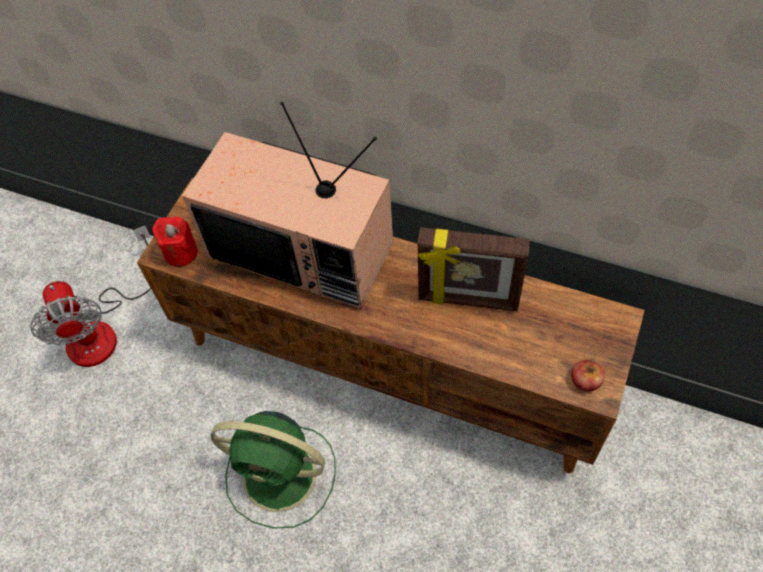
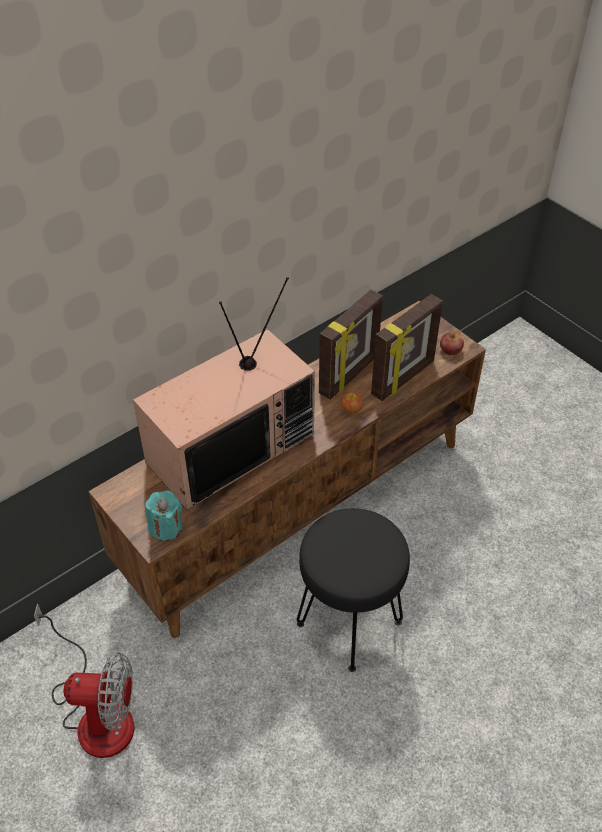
camera: 65 degrees left, 10 degrees down
red candle [152,216,198,267] -> turquoise candle [145,490,182,541]
green fan [211,411,336,529] -> black stool [297,508,410,672]
none -> apple [341,392,362,414]
none -> picture frame [371,294,443,401]

